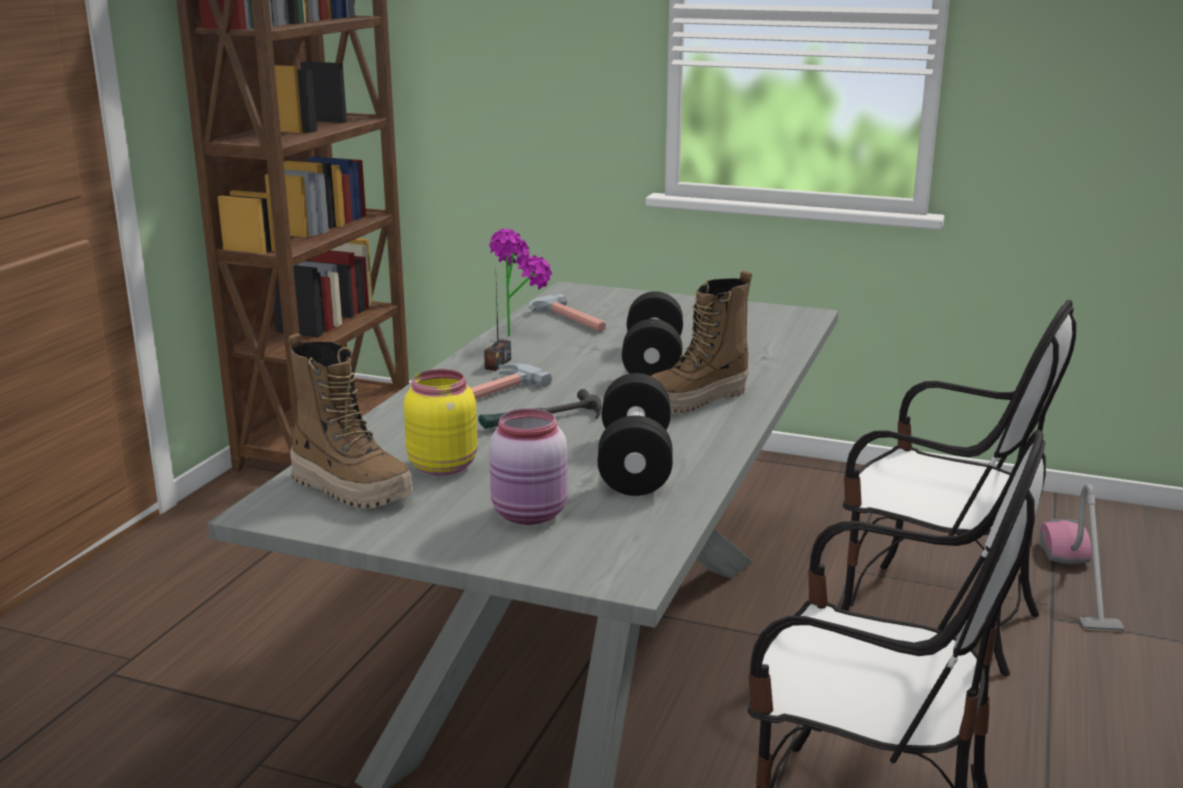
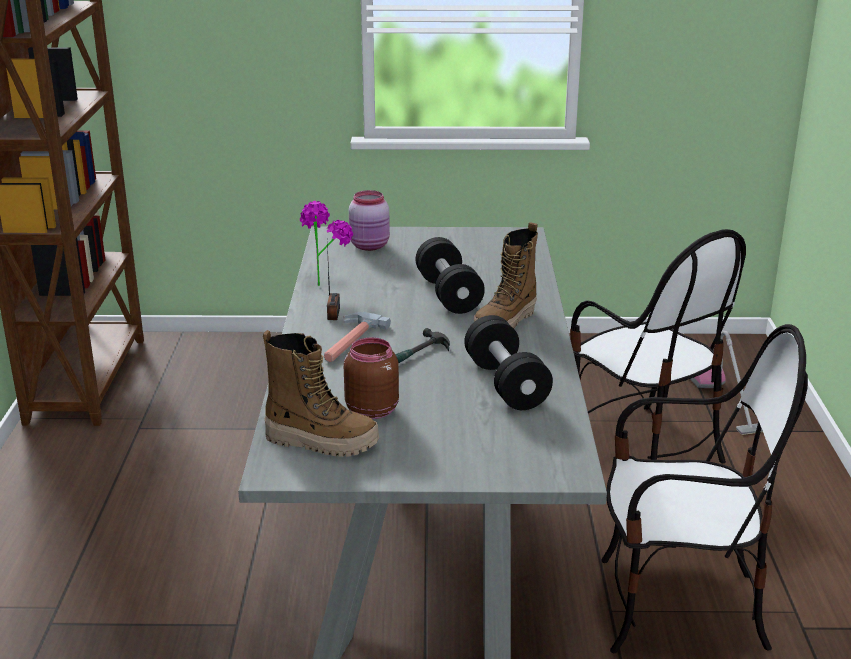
camera: 20 degrees left, 5 degrees up
yellow jar [404,369,478,476] -> brown jar [344,338,399,419]
pink jar [489,409,568,525] -> pink jar moved to [349,190,390,251]
hammer [529,294,606,332] -> none
chair [841,300,1076,676] -> chair turned 45 degrees clockwise [570,229,746,463]

